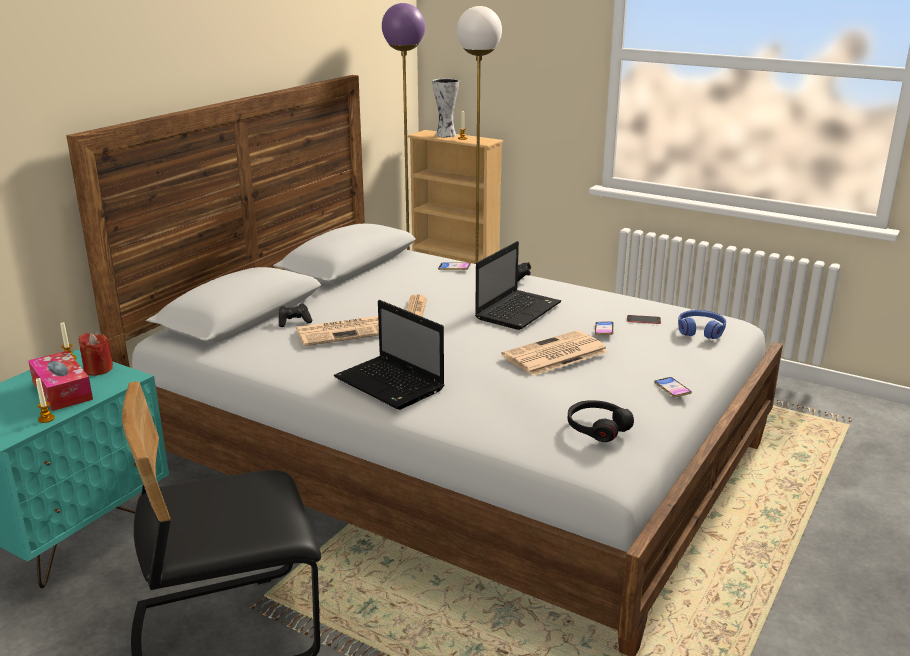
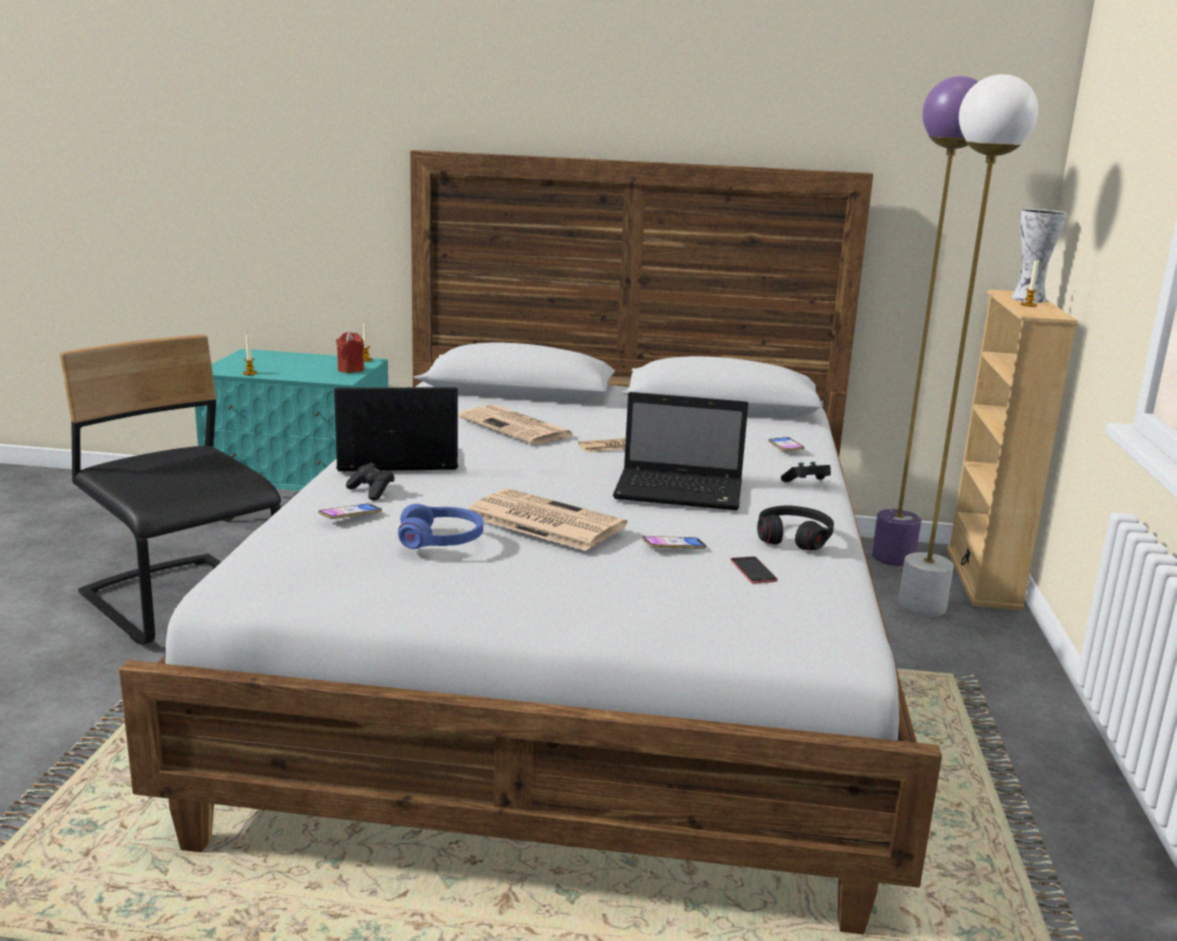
camera: 65 degrees right, 5 degrees down
tissue box [28,351,93,411] -> none
black game controller [279,304,312,327] -> black game controller moved to [346,463,395,501]
laptop [334,300,444,410] -> laptop turned 60 degrees clockwise [334,387,458,471]
black headphones [568,400,634,442] -> black headphones moved to [757,505,834,551]
phone [654,377,692,397] -> phone moved to [318,504,382,519]
blue headphones [678,310,726,339] -> blue headphones moved to [398,504,483,549]

